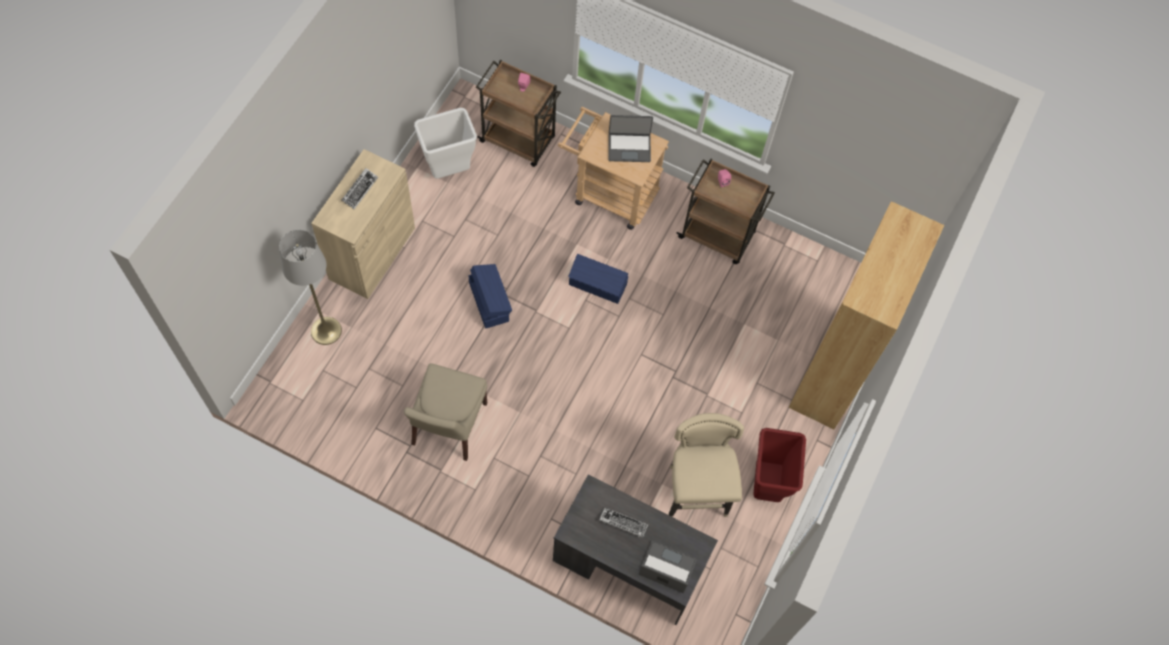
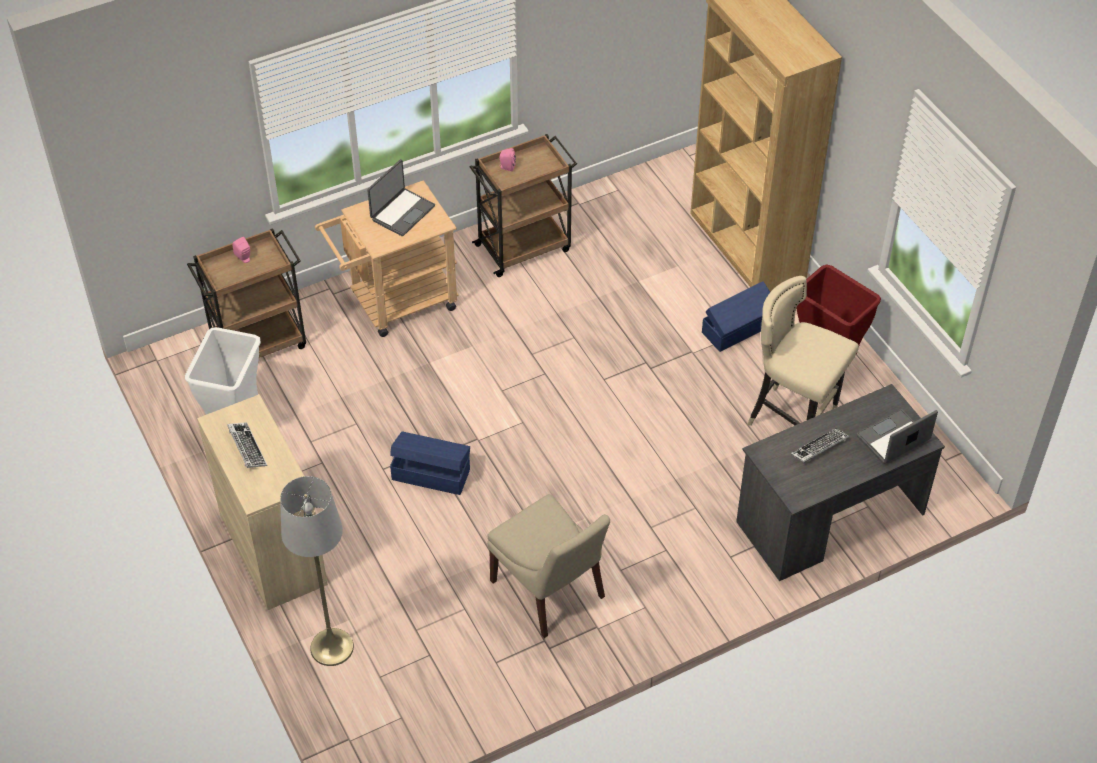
camera: 50 degrees left, 15 degrees down
blue storage box [568,254,628,304] -> blue storage box moved to [702,281,770,352]

